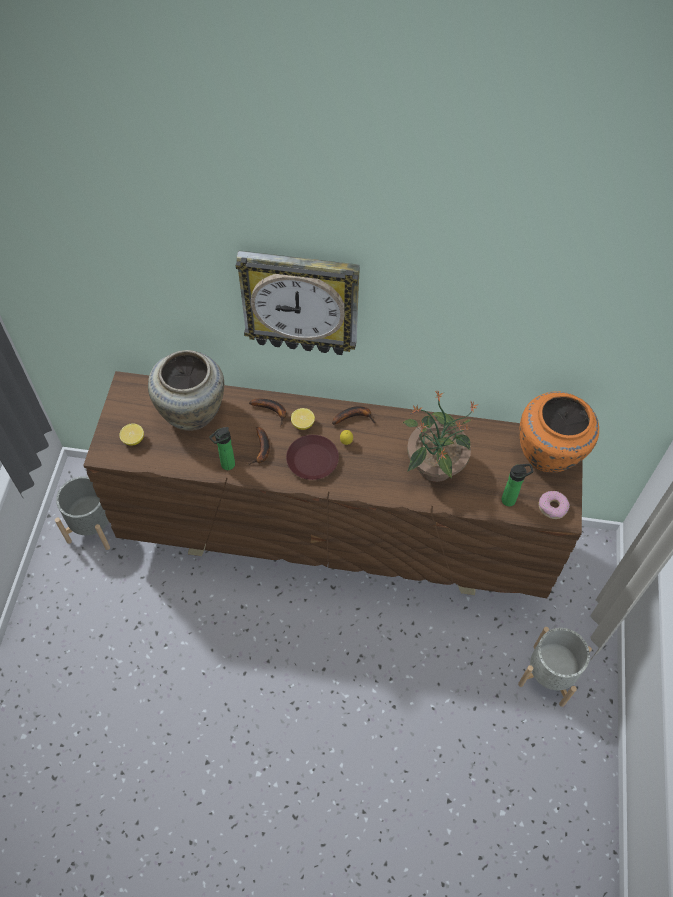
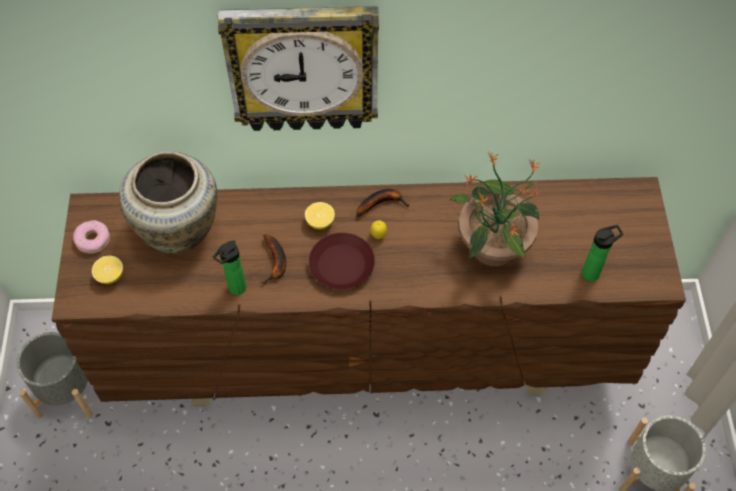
camera: 10 degrees left, 0 degrees up
banana [249,398,287,427] -> none
orange vase [519,391,599,472] -> none
donut [539,491,570,519] -> donut moved to [73,220,110,254]

